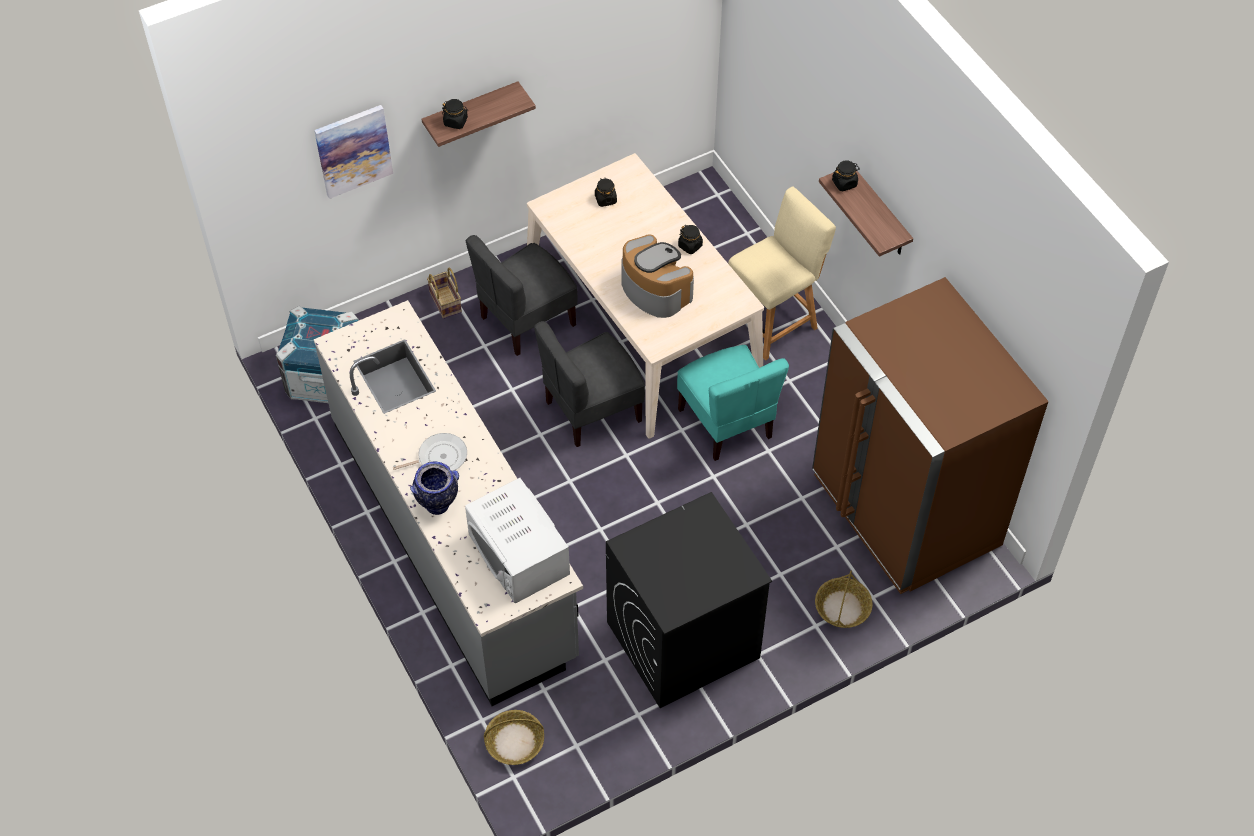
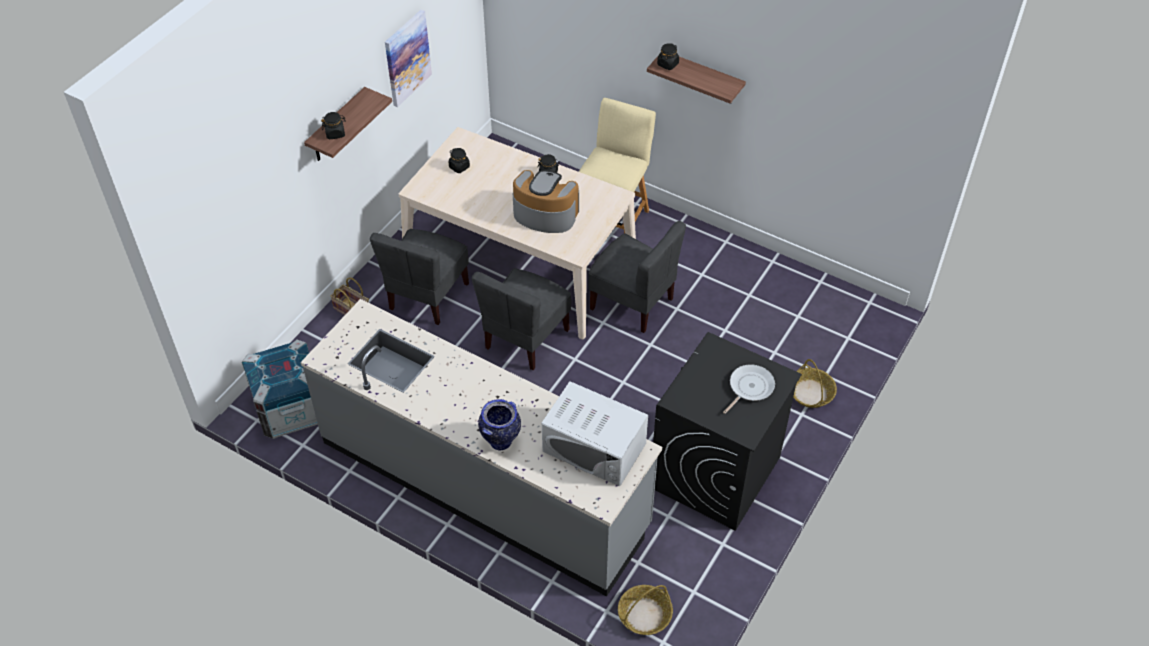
camera: 30 degrees left, 5 degrees down
picture [314,105,393,199] -> picture moved to [385,10,432,107]
frying pan [393,433,467,471] -> frying pan moved to [723,365,775,414]
turquoise chair [677,345,789,461] -> grey chair [588,221,686,333]
brown fridge [812,277,1048,594] -> none

